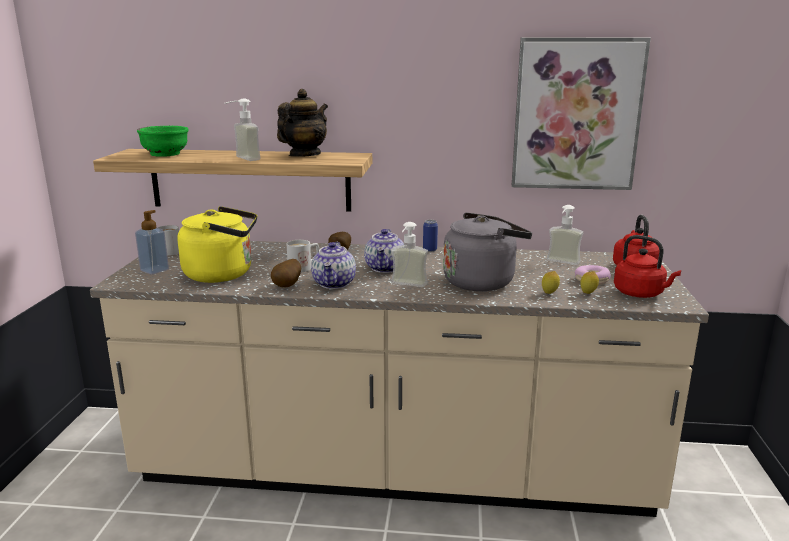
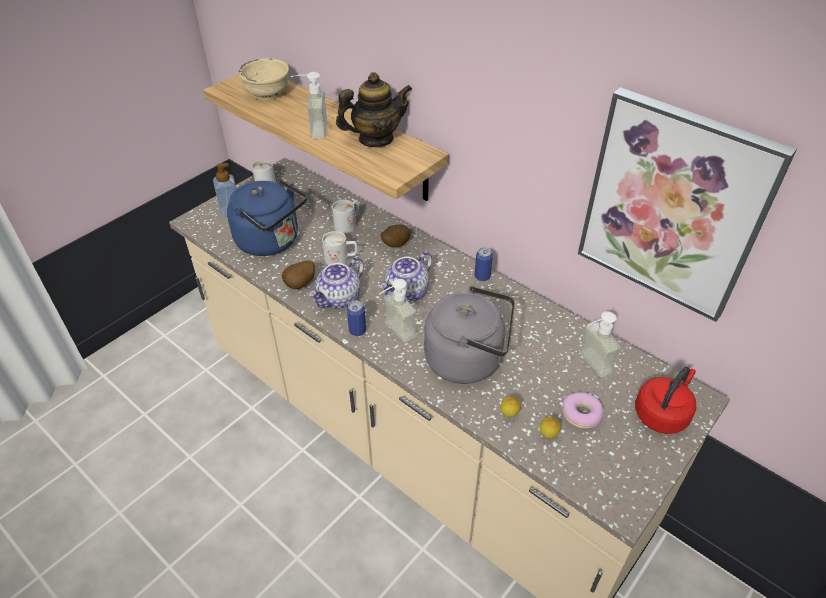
camera: 35 degrees right, 25 degrees up
green bowl [137,126,189,157] -> beige bowl [238,58,289,100]
yellow kettle [177,206,257,283] -> blue kettle [227,178,307,256]
red kettle [614,235,681,298] -> none
none -> white mug [332,200,359,234]
none -> can [347,301,366,336]

